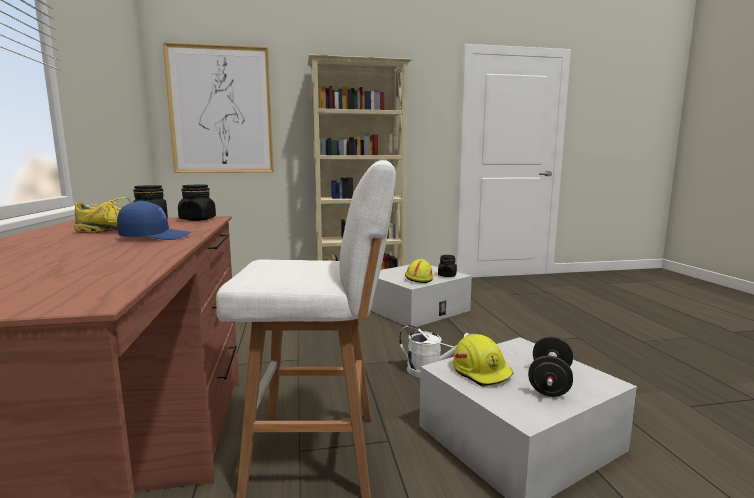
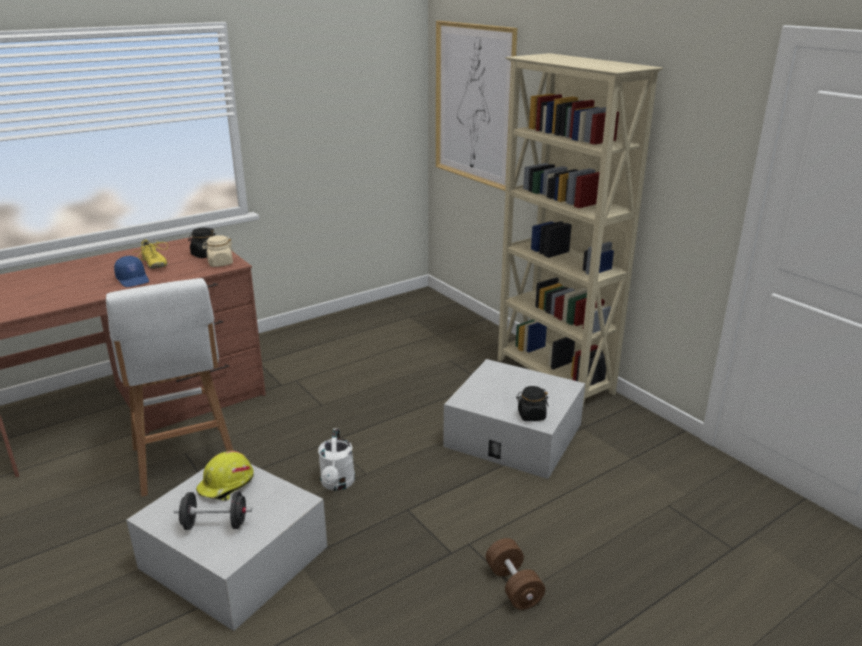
camera: 65 degrees right, 15 degrees up
black jar [178,185,216,221] -> beige jar [202,235,234,267]
yellow hard hat [405,259,433,283] -> none
none -> brown dumbbell [486,538,545,610]

